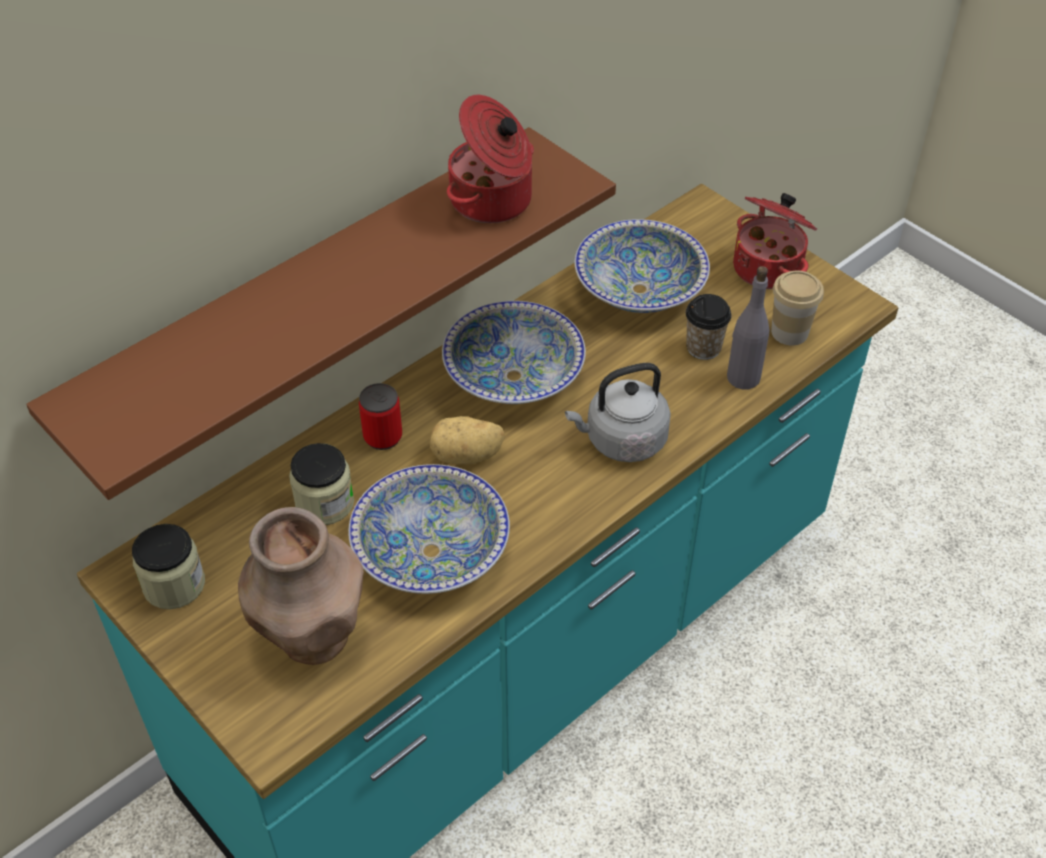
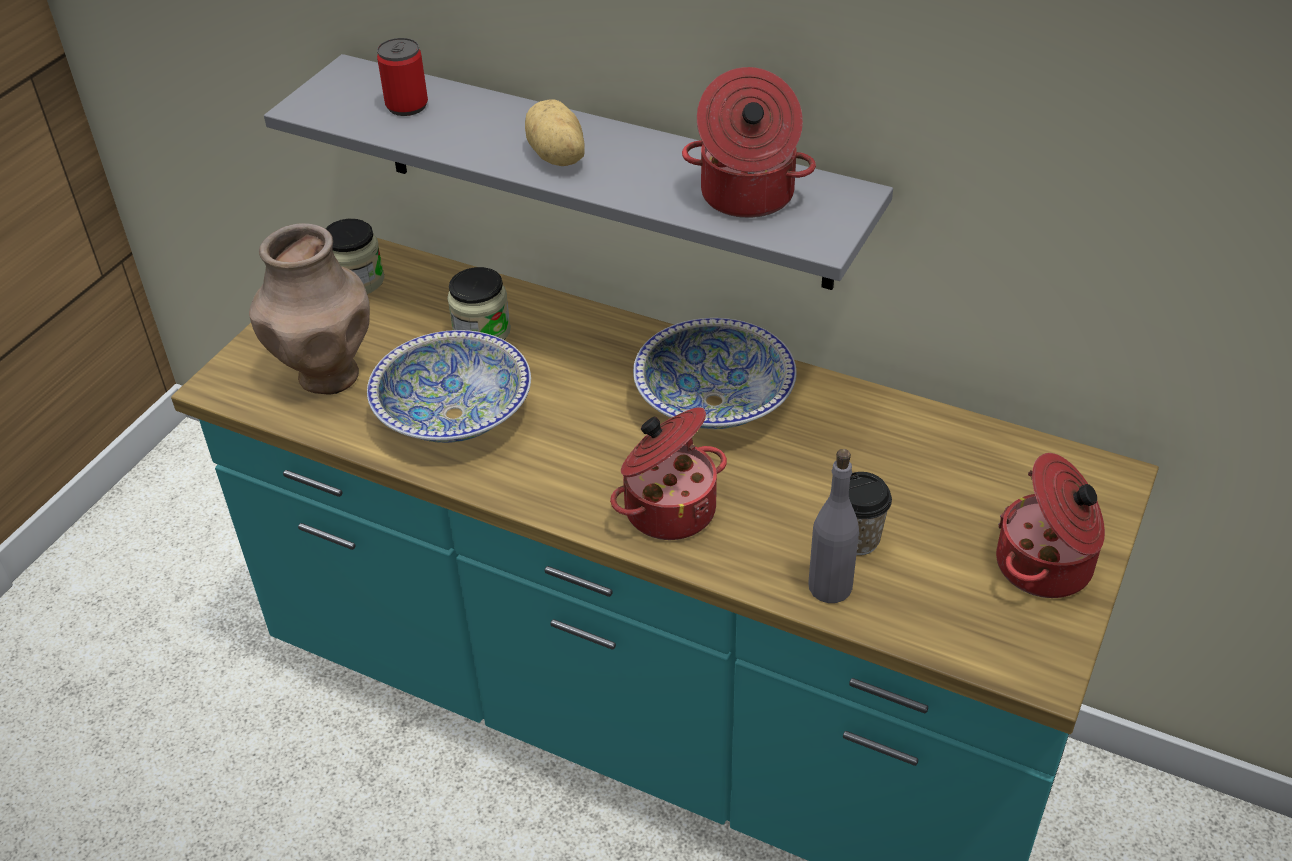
camera: 70 degrees right, 5 degrees down
brown shelf [26,127,616,500] -> grey shelf [264,54,893,290]
can [359,383,402,450] -> can moved to [377,38,428,116]
potato [430,416,505,464] -> potato moved to [525,100,585,166]
grey kettle [565,363,671,462] -> cooking pot [610,407,727,540]
bowl [575,219,710,313] -> none
cup [771,271,824,345] -> none

